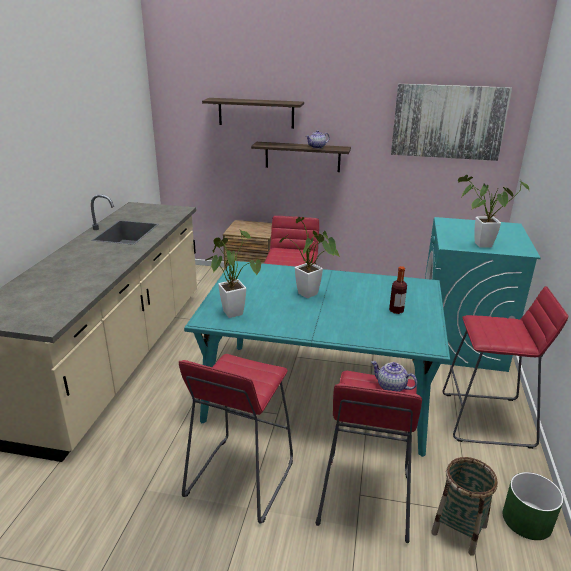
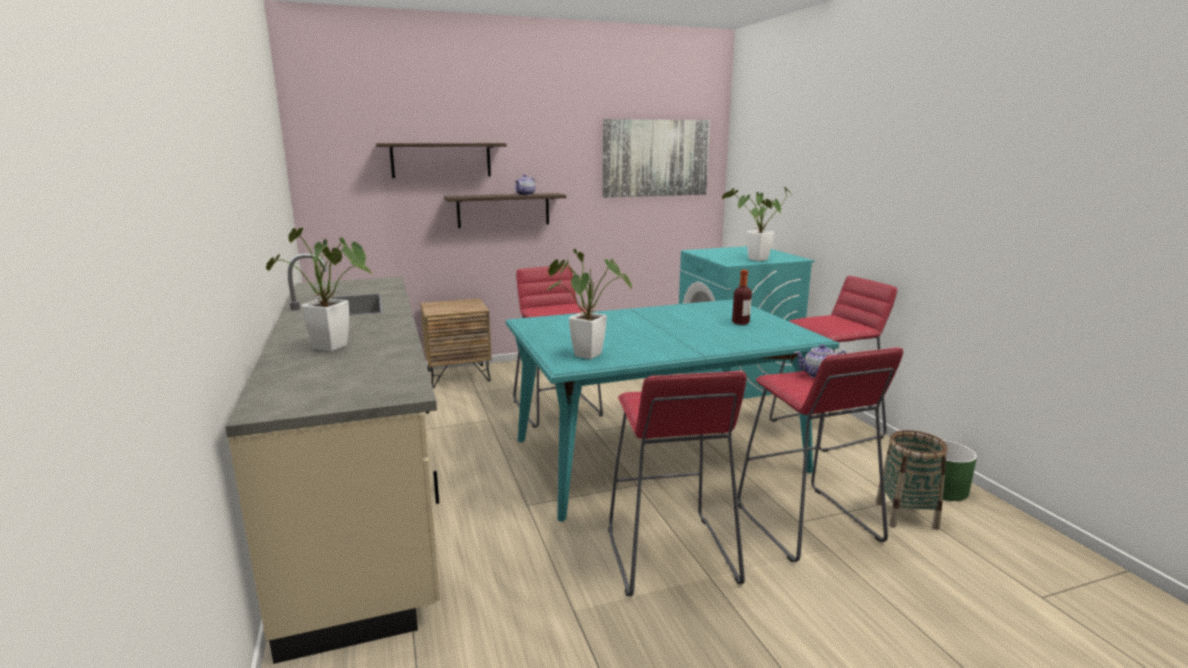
camera: 30 degrees left, 10 degrees down
potted plant [279,217,340,298] -> potted plant moved to [266,228,373,352]

